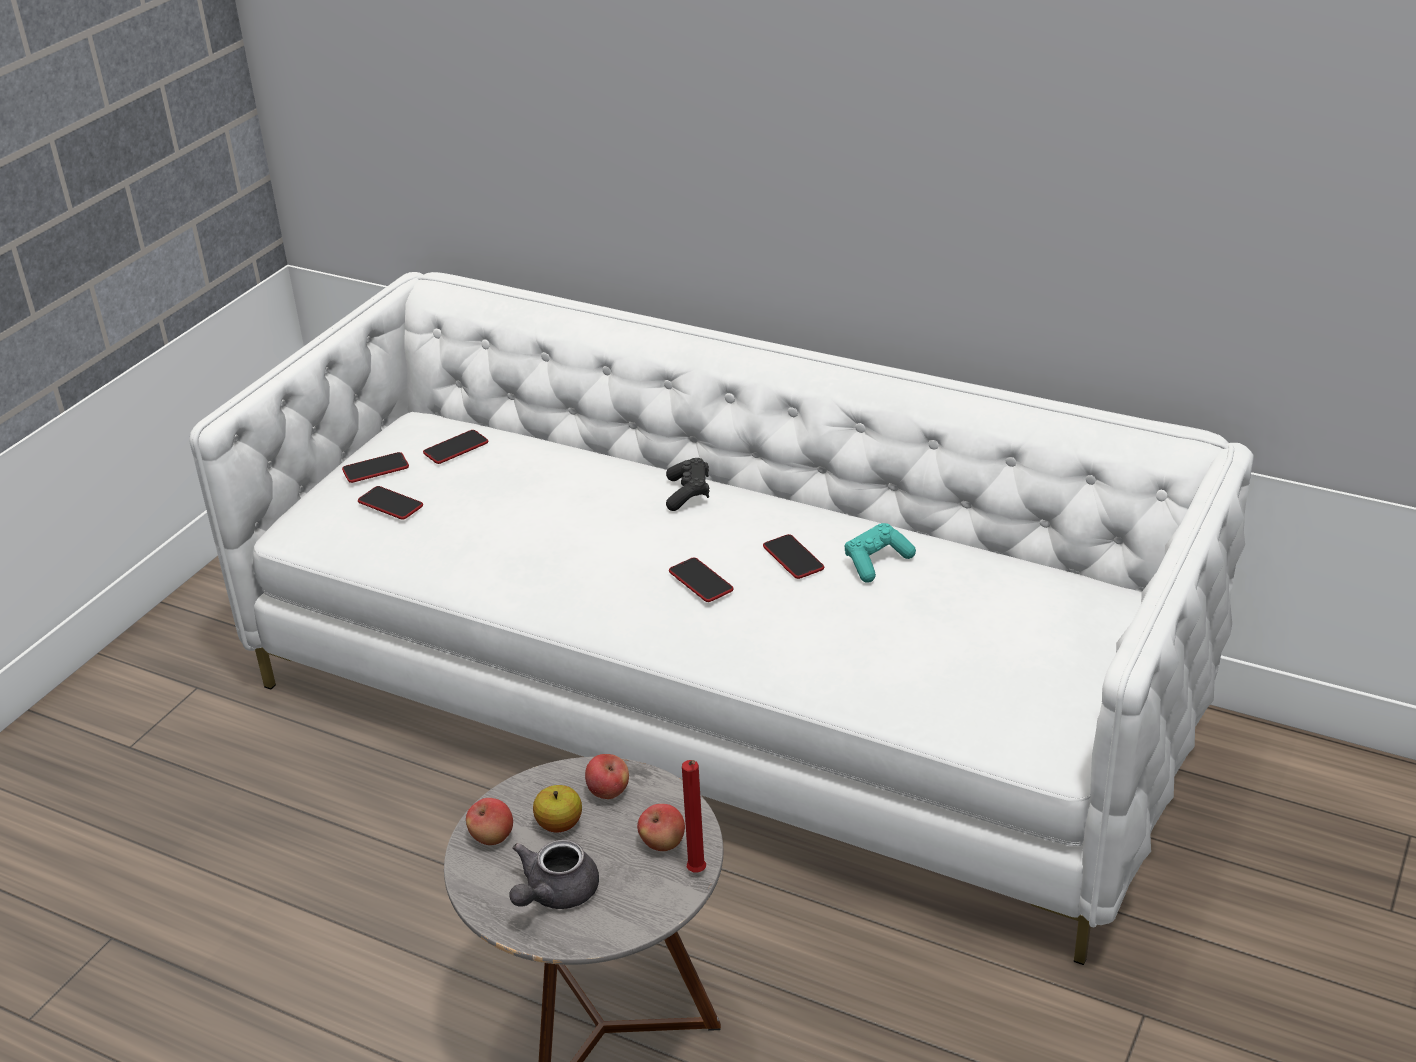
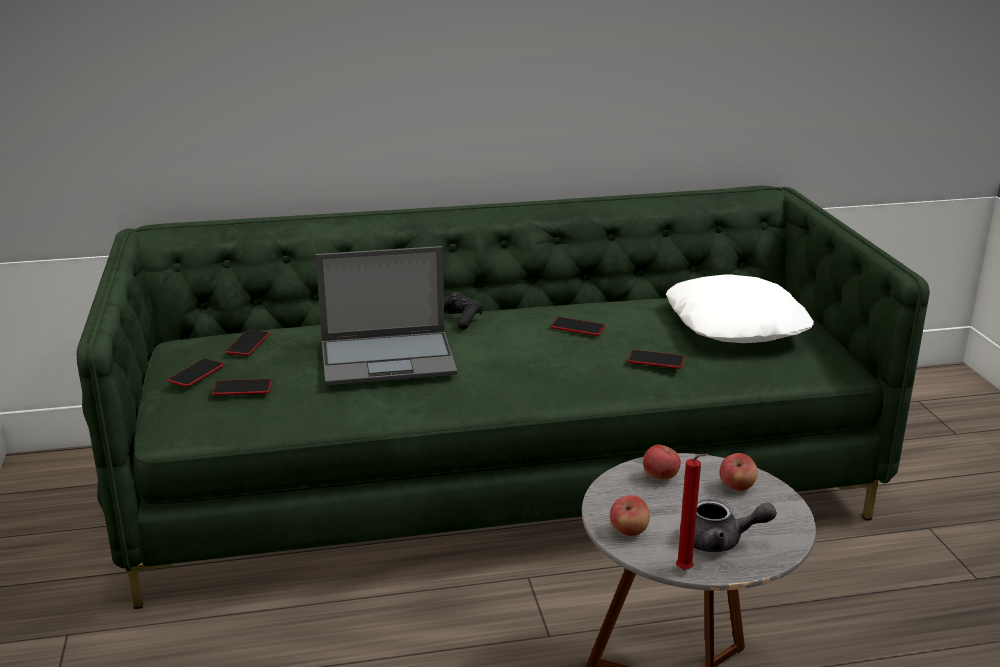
camera: 40 degrees left, 10 degrees down
white sofa [189,272,1253,965] -> green sofa [77,185,930,609]
grey teapot [509,840,599,909] -> grey teapot turned 75 degrees counterclockwise [680,498,777,552]
apple [533,785,582,833] -> none
phone [669,558,734,602] -> phone moved to [628,350,685,369]
red candle [682,760,706,872] -> red candle moved to [676,453,709,570]
turquoise game controller [844,523,916,583] -> none
none -> laptop [315,246,457,385]
none -> white pillow [666,274,814,343]

